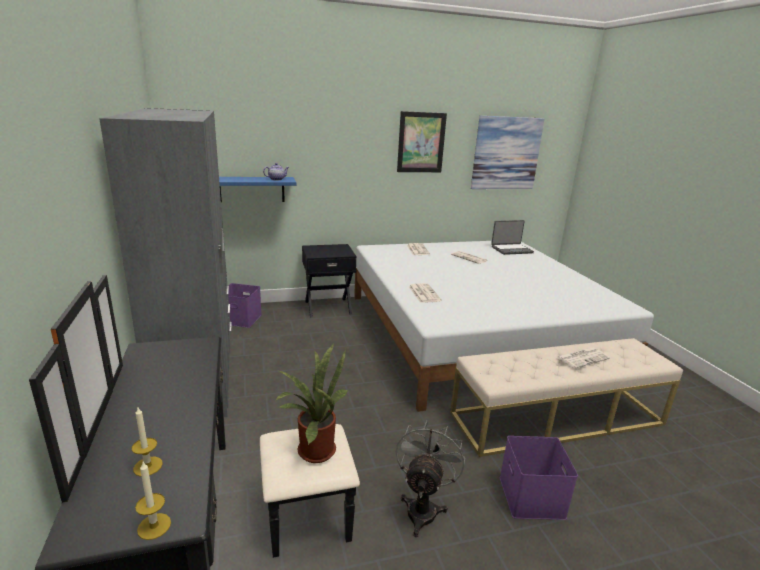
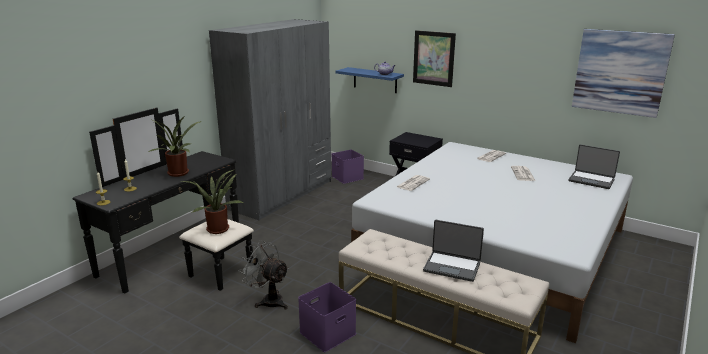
camera: 50 degrees right, 0 degrees up
grey fan [395,420,465,537] -> grey fan turned 120 degrees counterclockwise [238,240,289,310]
picture [397,111,447,172] -> picture moved to [413,30,456,87]
newspaper [556,347,610,369] -> laptop [423,220,484,282]
none -> potted plant [147,117,201,177]

